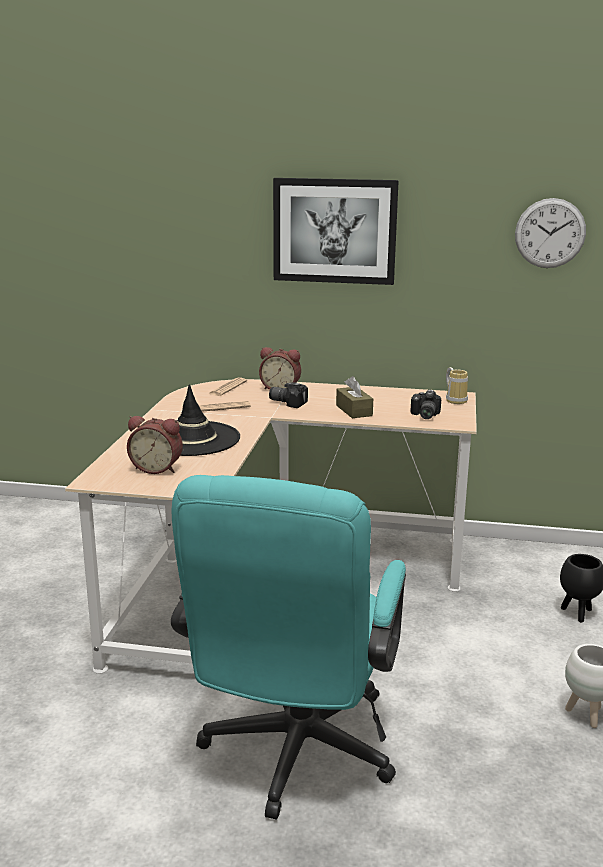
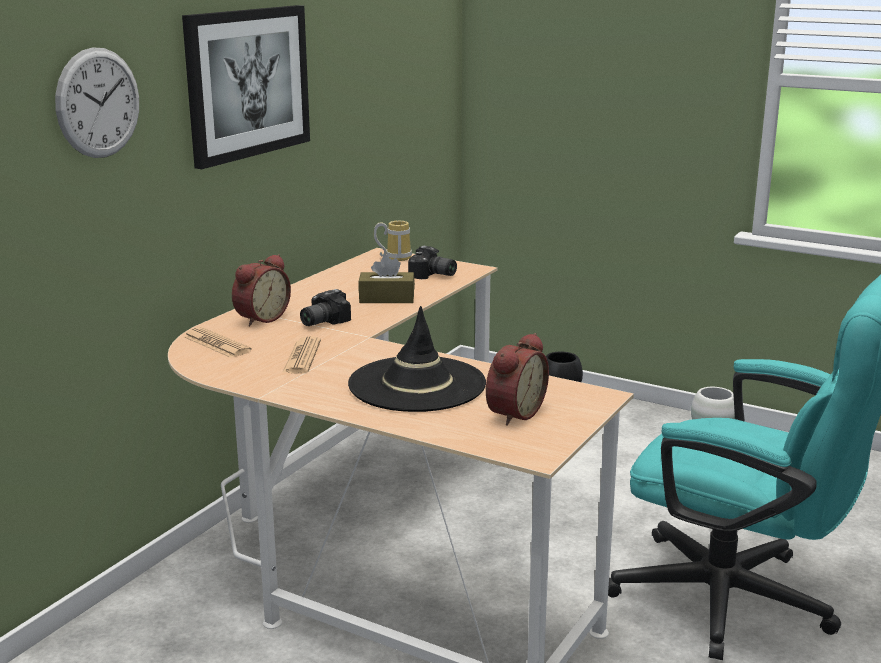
camera: 70 degrees left, 0 degrees up
wall clock [515,198,586,268] -> wall clock moved to [55,47,139,158]

